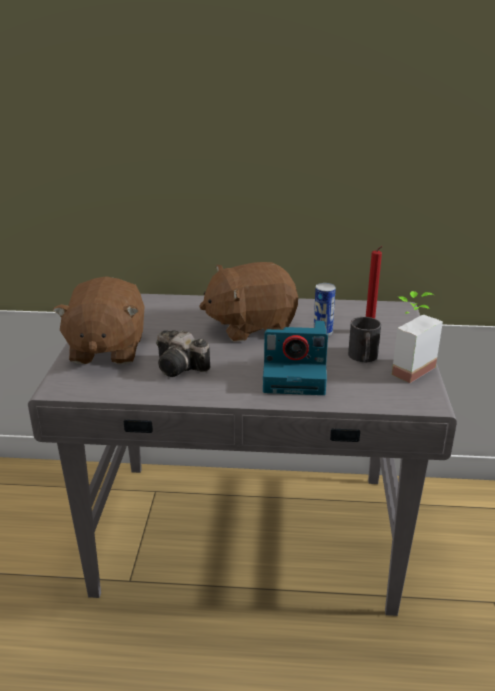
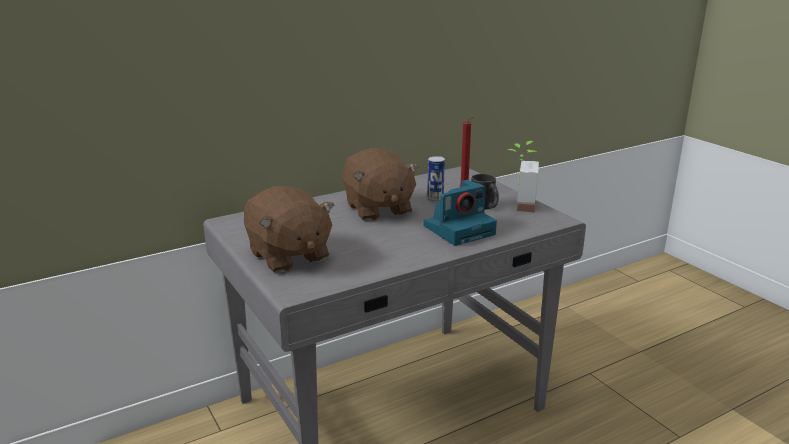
camera: 35 degrees left, 5 degrees down
camera [156,330,210,377] -> none
brown plush toy [199,262,298,342] -> brown plush toy turned 60 degrees counterclockwise [343,148,419,221]

